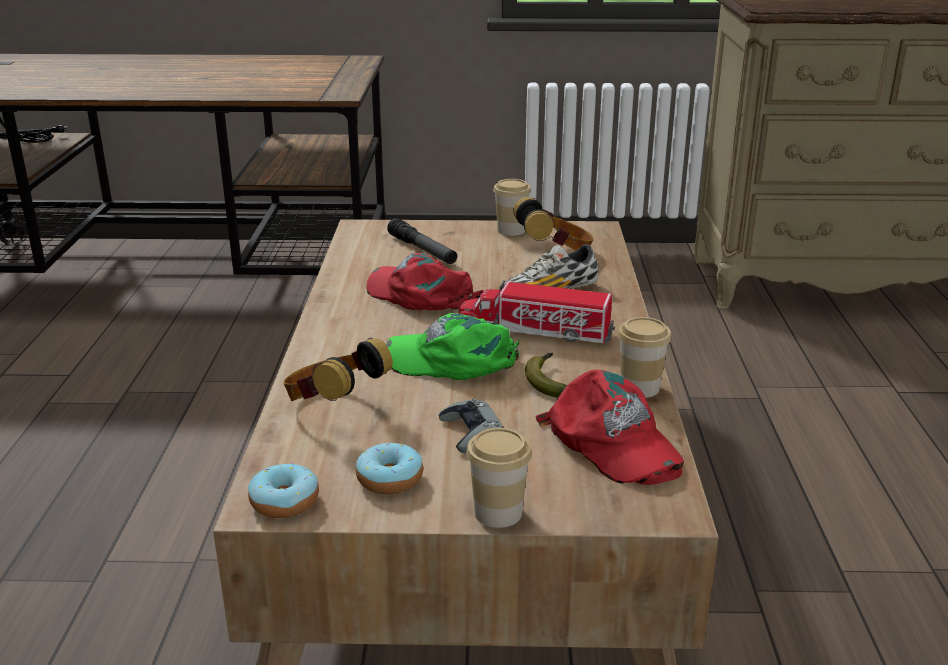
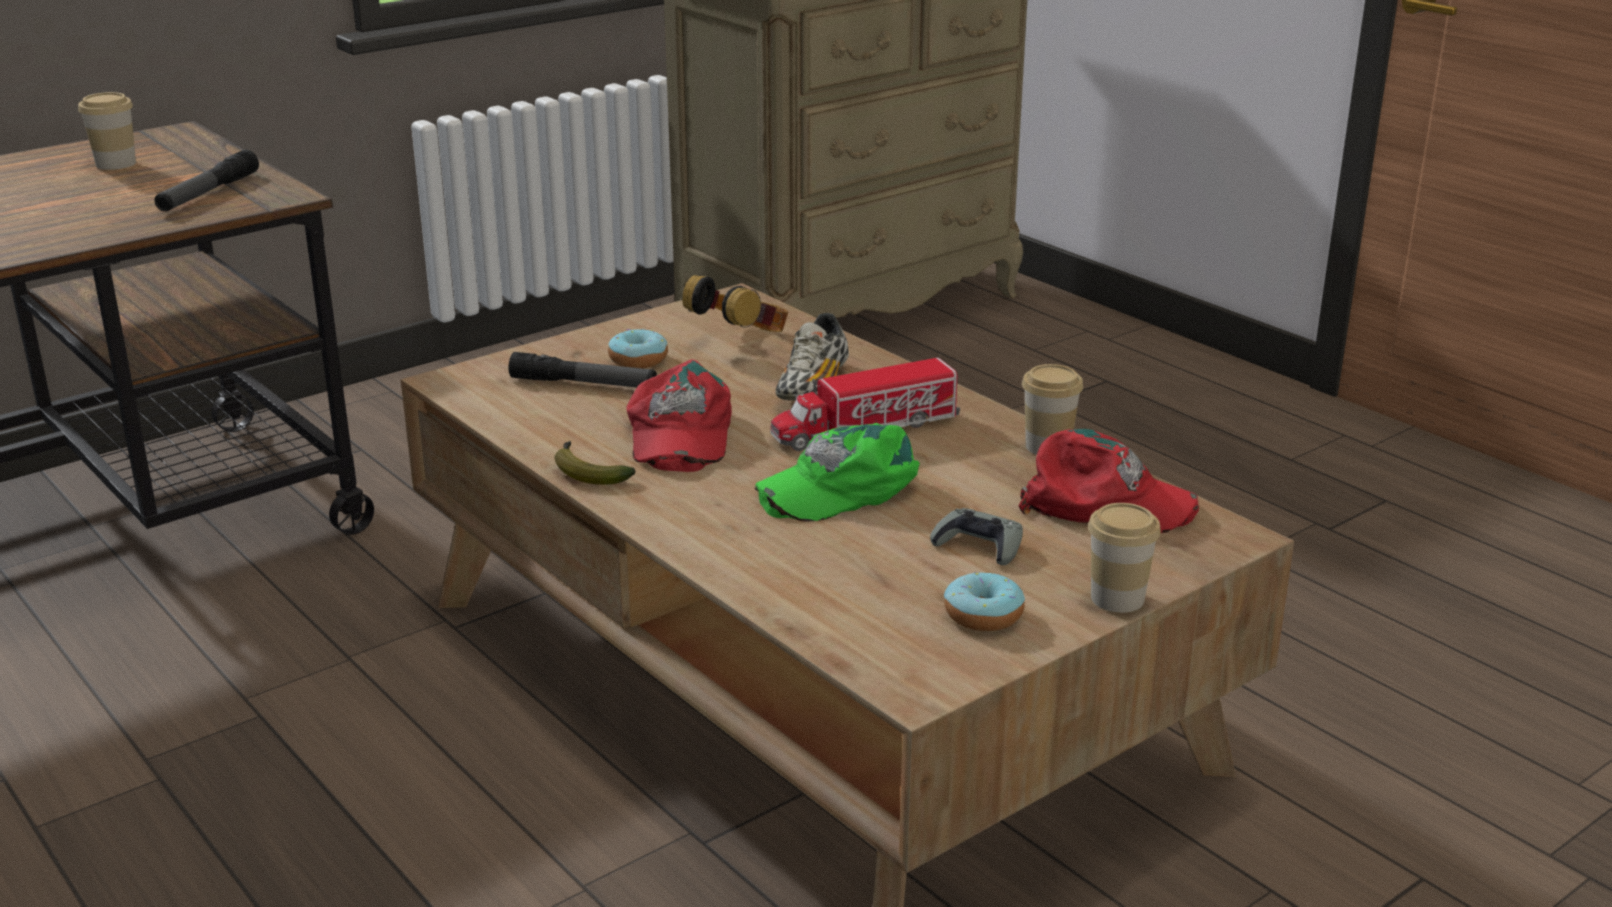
camera: 40 degrees left, 0 degrees up
donut [248,462,319,518] -> donut moved to [608,328,668,368]
headphones [283,338,393,401] -> none
red cap [366,253,483,311] -> red cap turned 90 degrees counterclockwise [626,359,732,472]
cup [493,179,531,236] -> cup moved to [78,92,136,170]
banana [525,353,567,398] -> banana moved to [554,441,636,485]
none -> flashlight [154,150,259,211]

